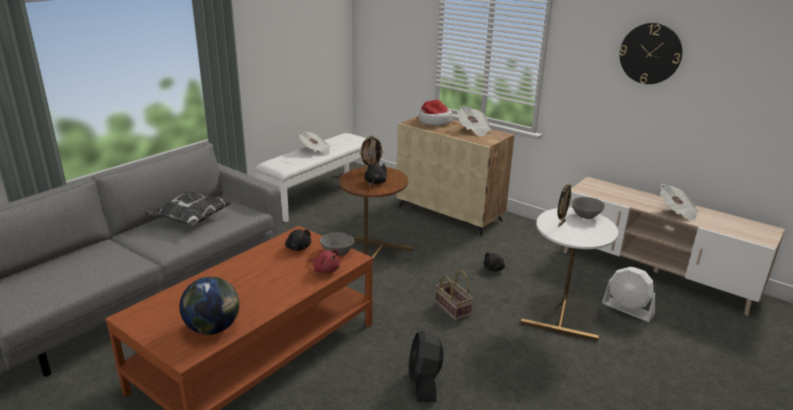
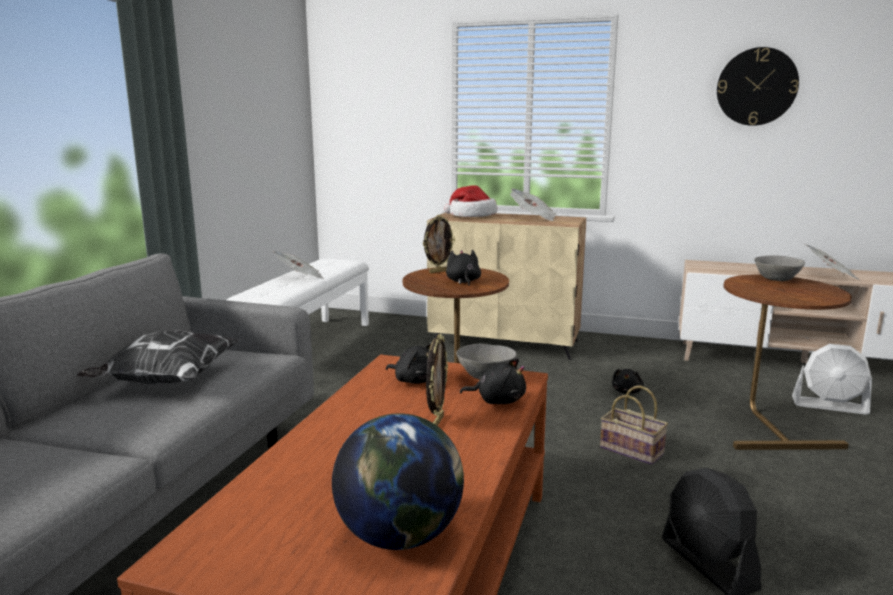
camera: 20 degrees left, 10 degrees down
red plush toy [310,249,340,273] -> black plush toy [460,358,526,404]
white side table [520,208,618,342] -> brown side table [724,274,852,450]
picture frame [558,183,572,227] -> picture frame moved to [426,334,448,426]

